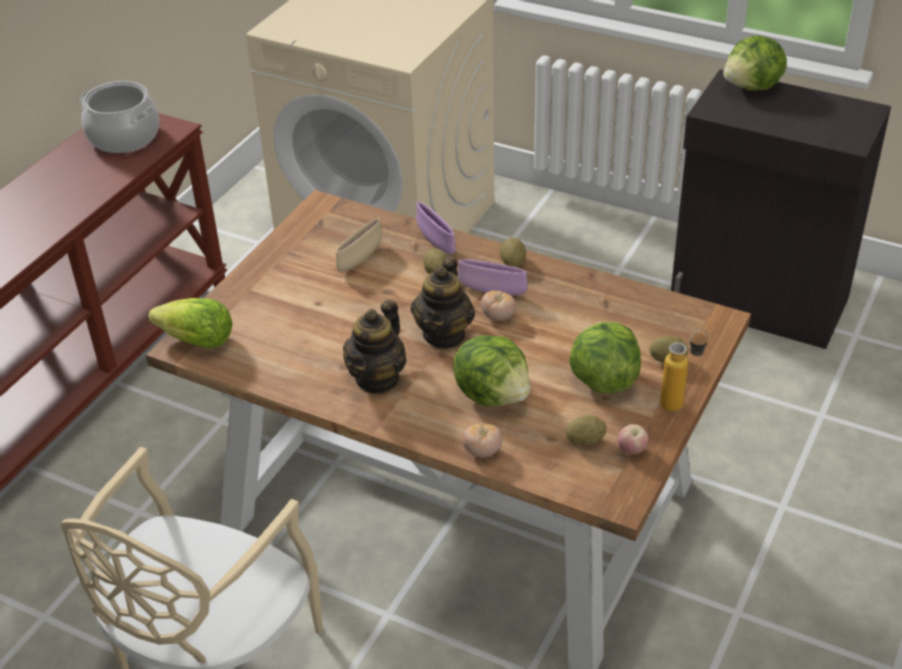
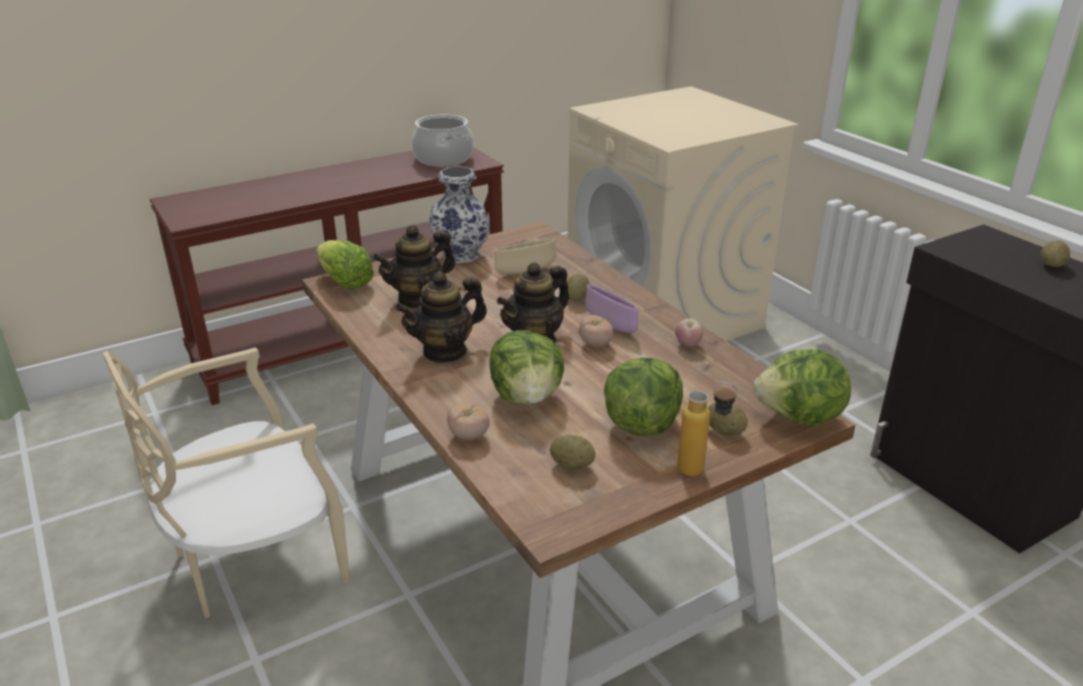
camera: 30 degrees right, 10 degrees down
purple bowl [416,202,456,254] -> none
potato [500,237,526,267] -> potato moved to [1040,240,1070,267]
apple [618,424,649,454] -> apple moved to [675,319,703,347]
lettuce [723,35,787,91] -> lettuce moved to [754,349,851,426]
none -> teapot [373,225,456,309]
none -> vase [429,166,490,264]

